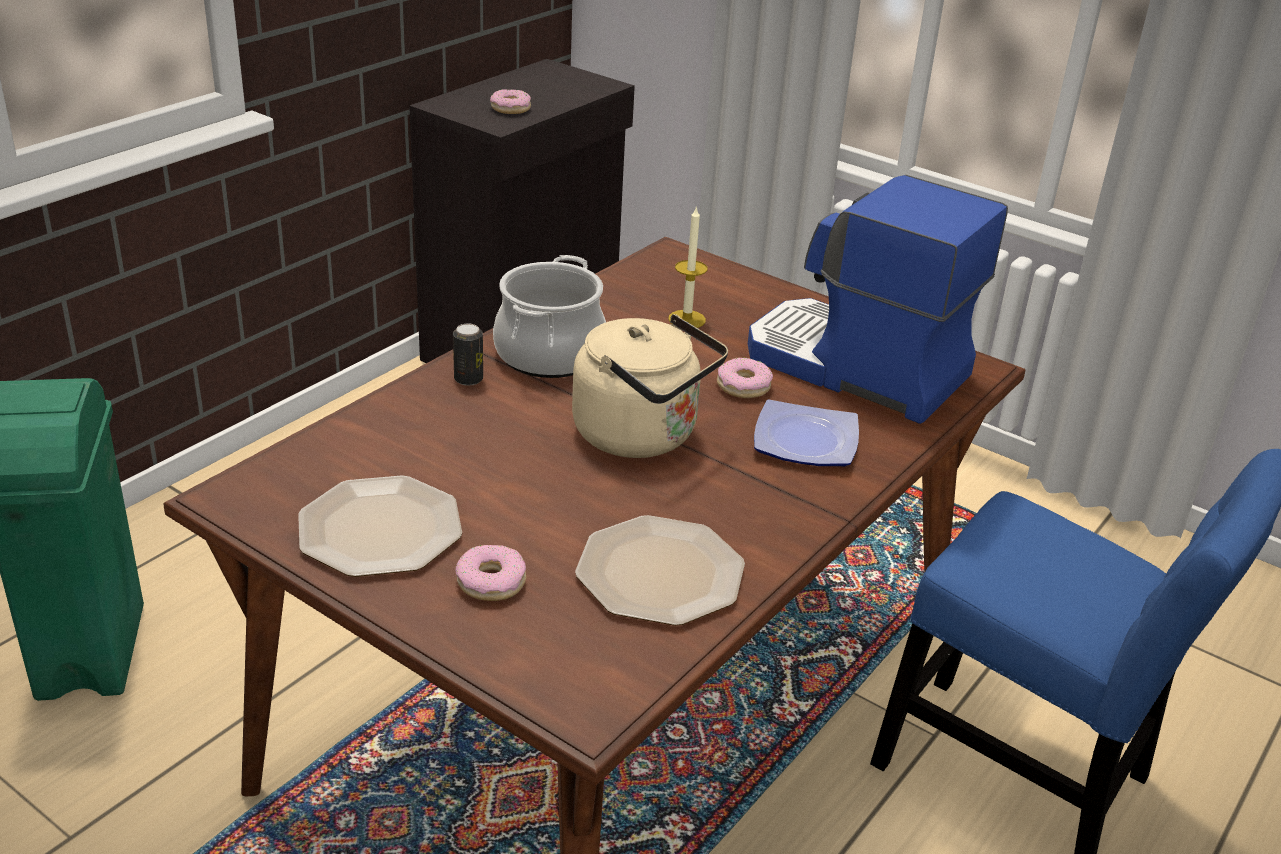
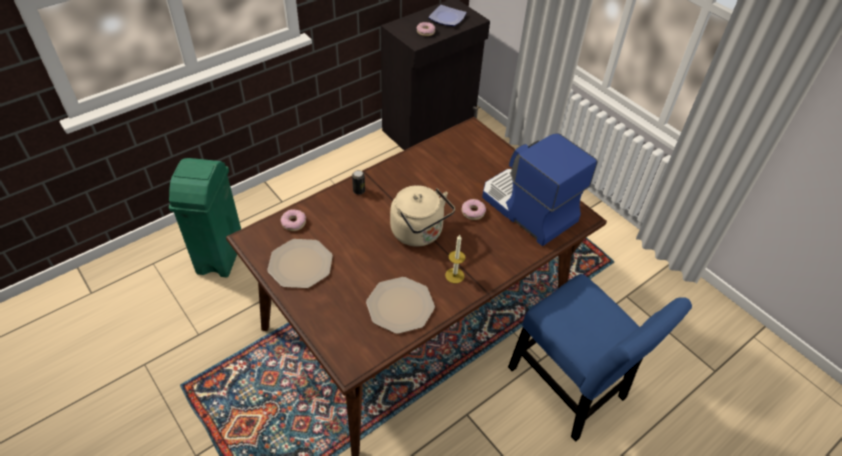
camera: 15 degrees right, 15 degrees up
donut [455,545,526,601] -> donut moved to [281,209,306,231]
cooking pot [493,255,606,378] -> none
candle [668,206,708,328] -> candle moved to [445,235,465,283]
plate [754,399,859,466] -> plate moved to [428,5,467,26]

